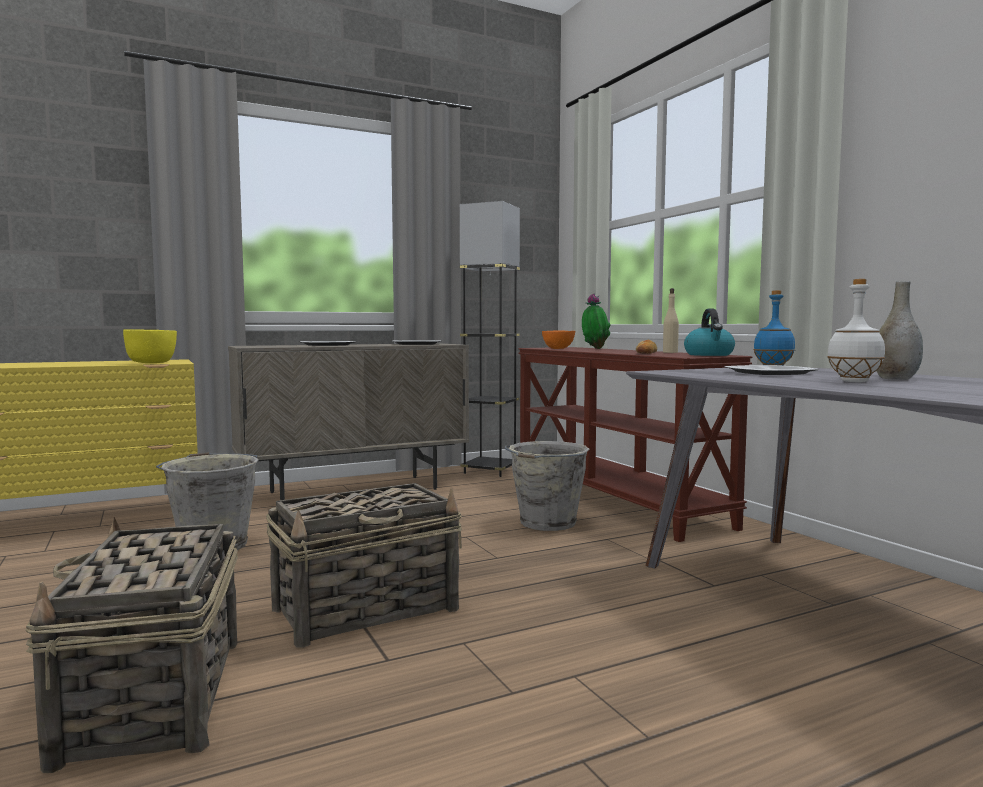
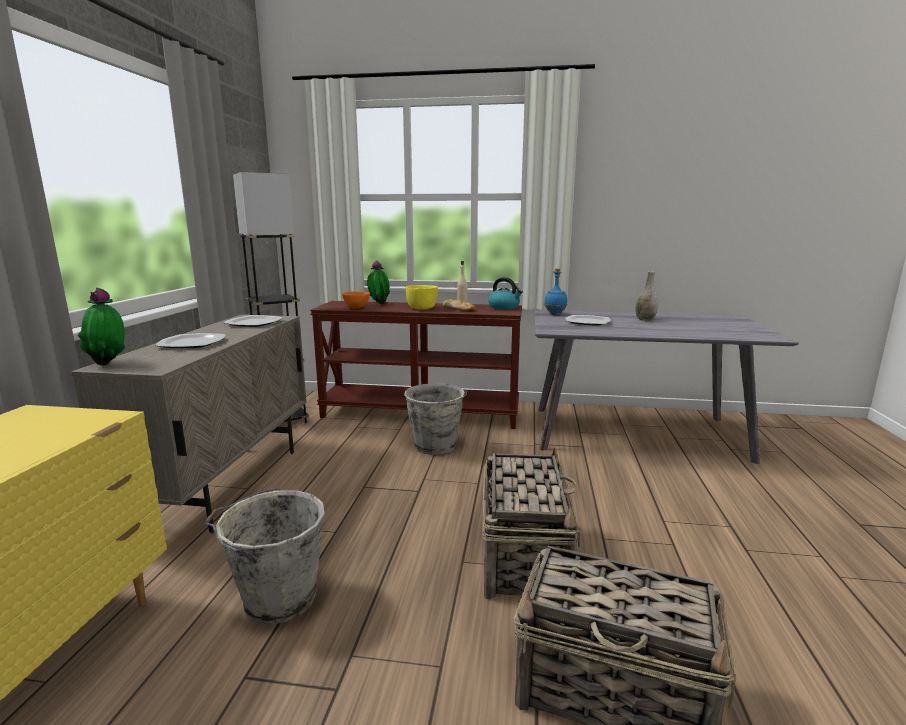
camera: 55 degrees left, 10 degrees up
yellow bowl [123,330,177,363] -> yellow bowl moved to [406,285,438,310]
white bottle [827,279,885,382] -> none
none -> potted plant [78,288,125,366]

